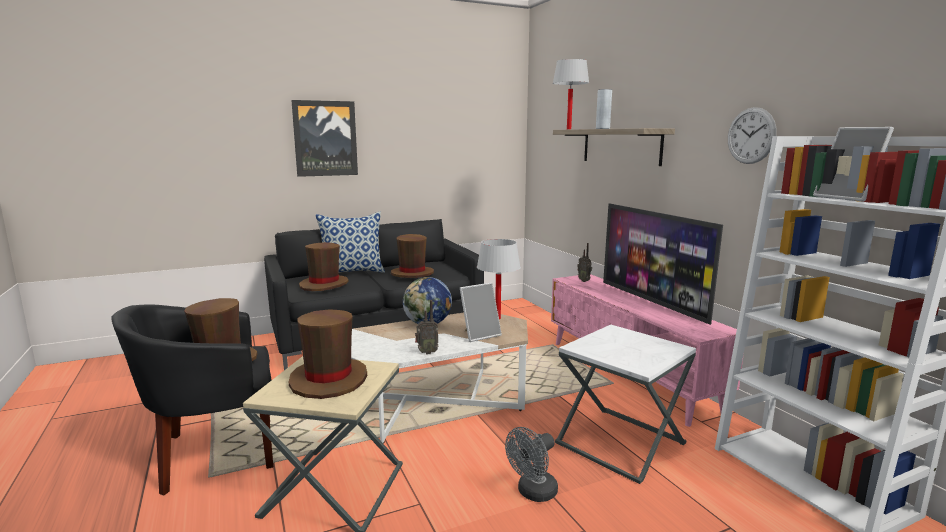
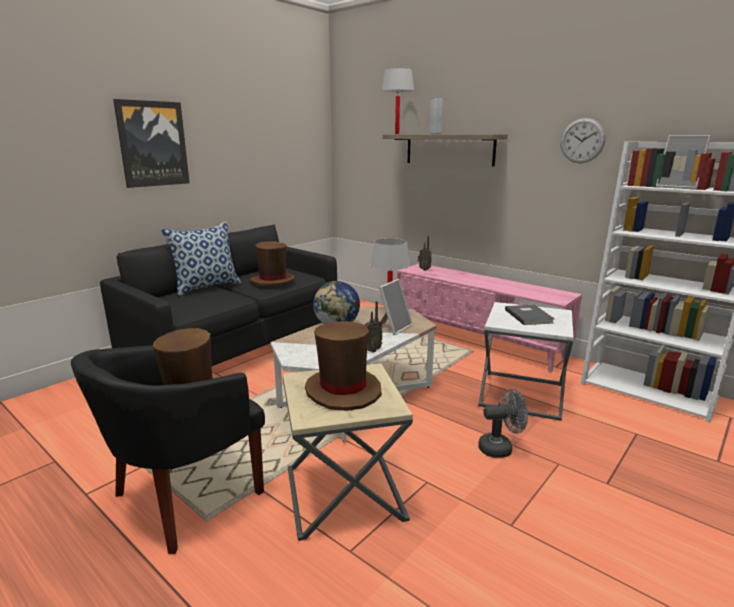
camera: 25 degrees left, 5 degrees up
brown hat [299,242,349,291] -> none
grey fan [505,427,558,502] -> grey fan turned 120 degrees counterclockwise [478,389,528,458]
television [603,203,723,325] -> none
none -> grey book [505,305,555,325]

